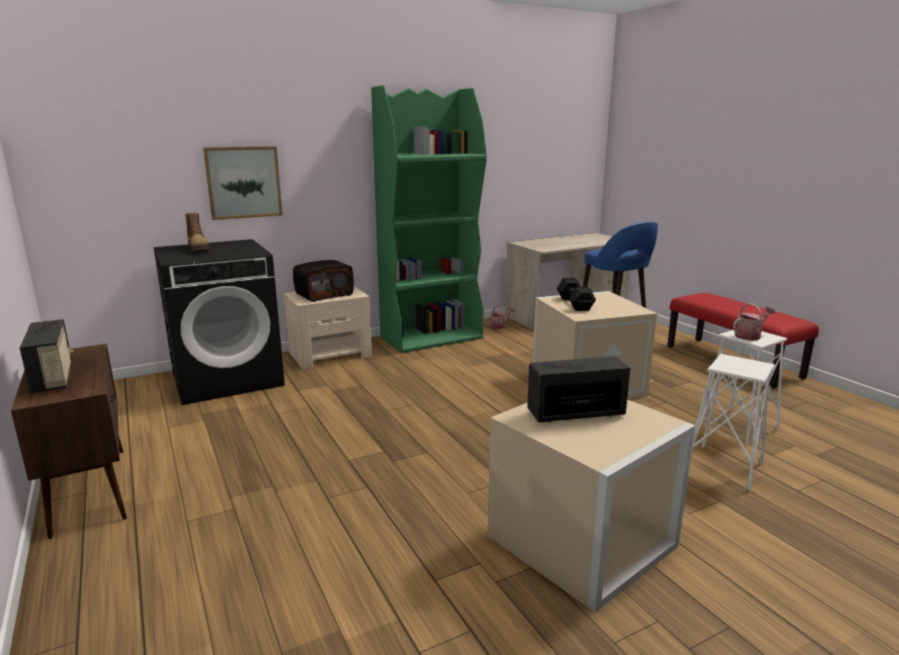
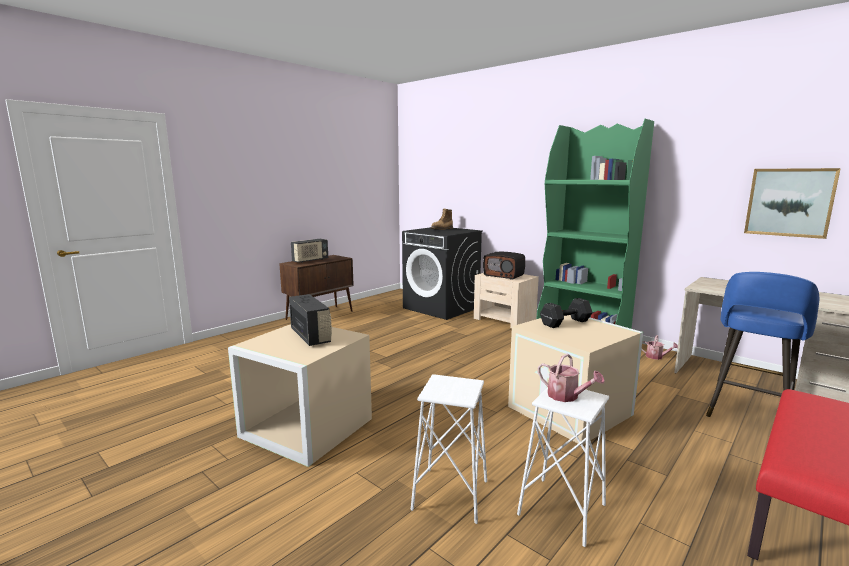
camera: 70 degrees right, 5 degrees down
picture [203,146,283,220] -> picture moved to [744,168,841,239]

